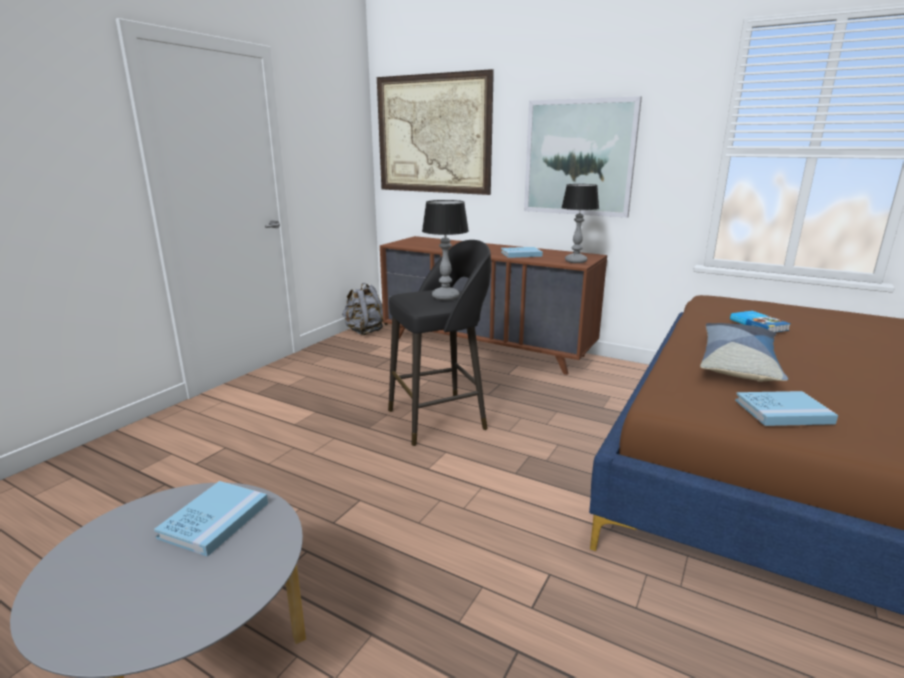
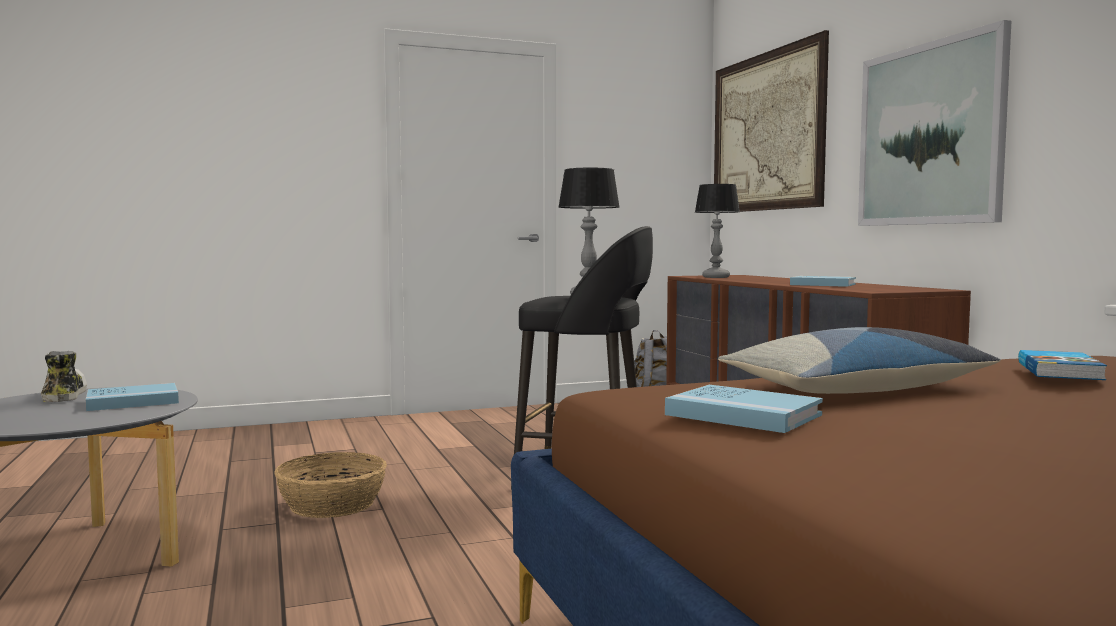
camera: 40 degrees right, 15 degrees down
table lamp [561,184,599,263] -> table lamp moved to [695,184,740,278]
none -> shoe [41,351,87,402]
none -> basket [274,452,387,518]

